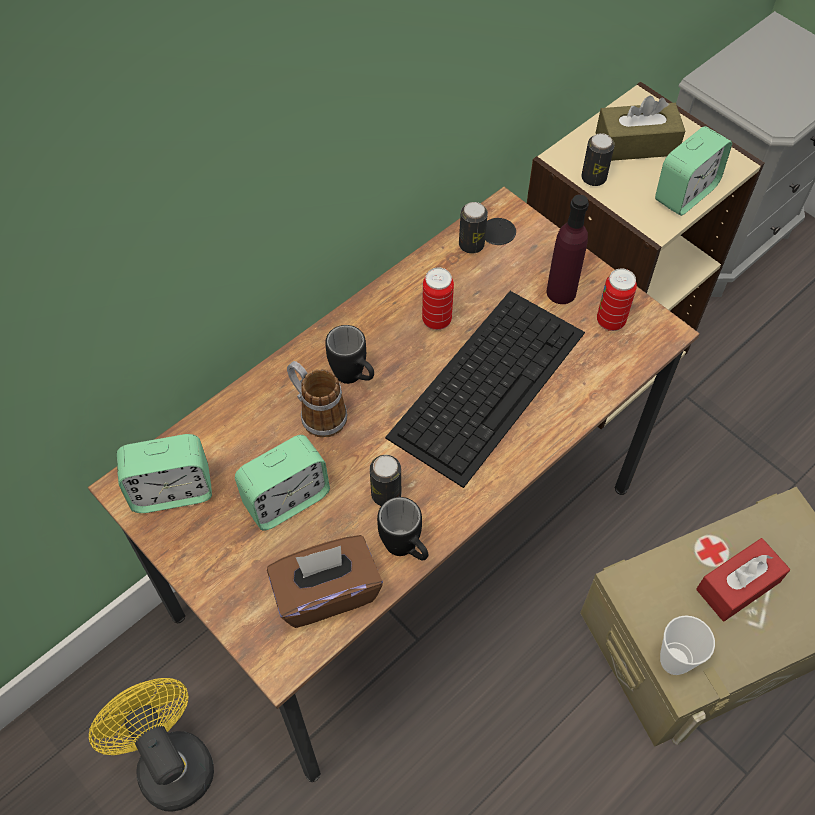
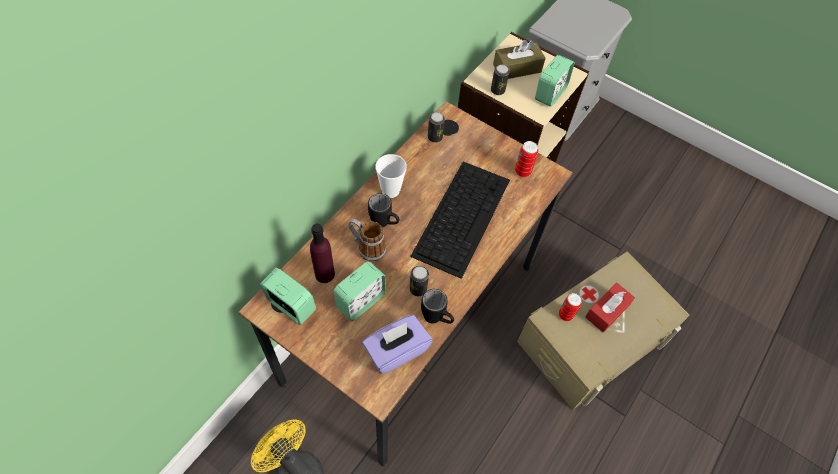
camera: 15 degrees left, 0 degrees up
alarm clock [117,434,212,513] -> alarm clock turned 120 degrees counterclockwise [260,268,316,325]
brown tissue box [267,535,383,628] -> purple tissue box [363,315,433,374]
can [422,268,454,330] -> can moved to [559,293,582,321]
purple bottle [547,194,589,304] -> purple bottle moved to [310,223,335,283]
cup [660,615,715,675] -> cup moved to [375,154,407,198]

